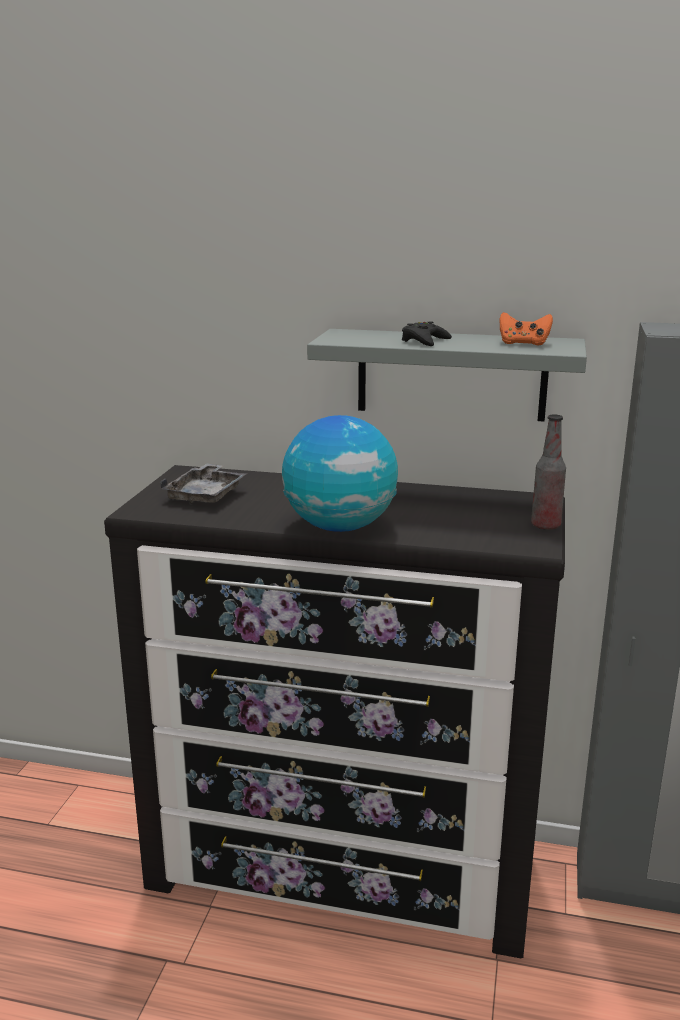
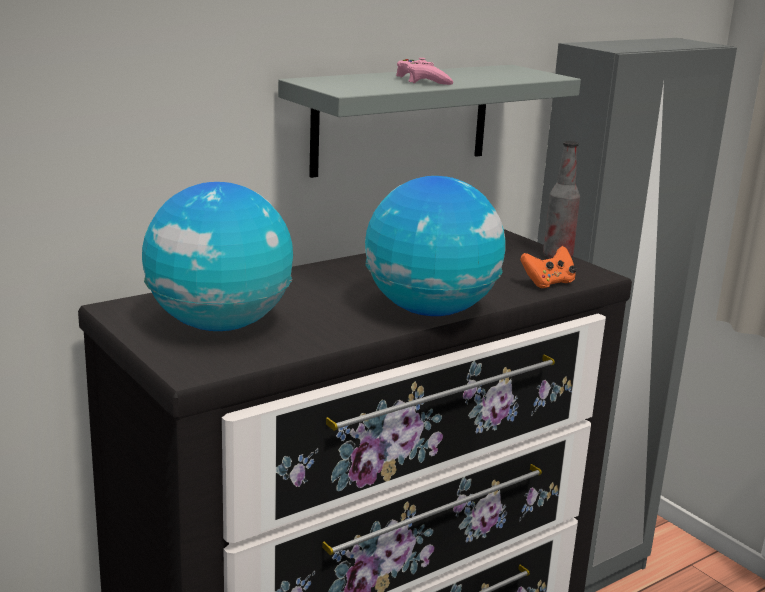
camera: 50 degrees left, 0 degrees up
grey tray [160,463,246,504] -> globe [142,182,293,331]
black game controller [402,321,452,346] -> pink game controller [396,58,453,85]
orange game controller [499,312,553,345] -> orange game controller moved to [520,246,576,288]

